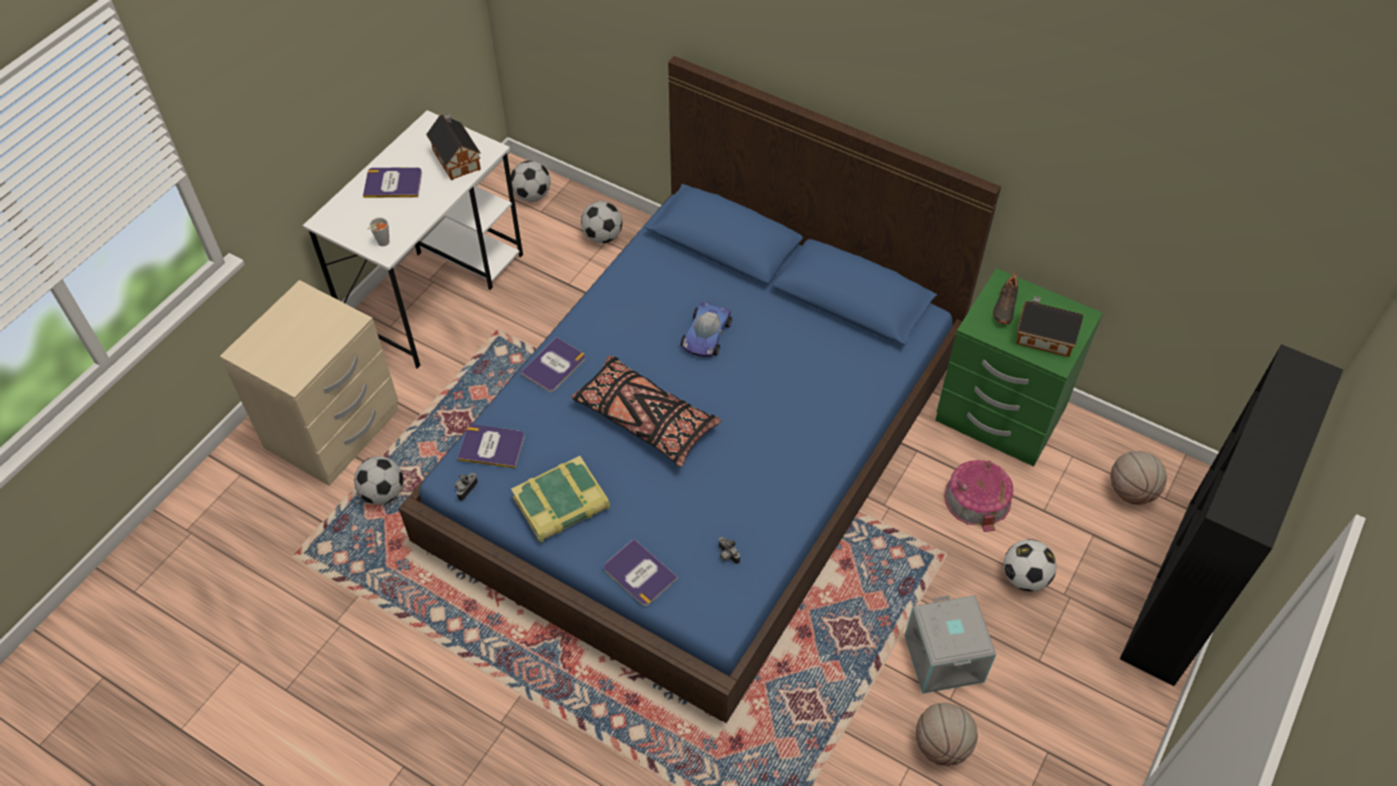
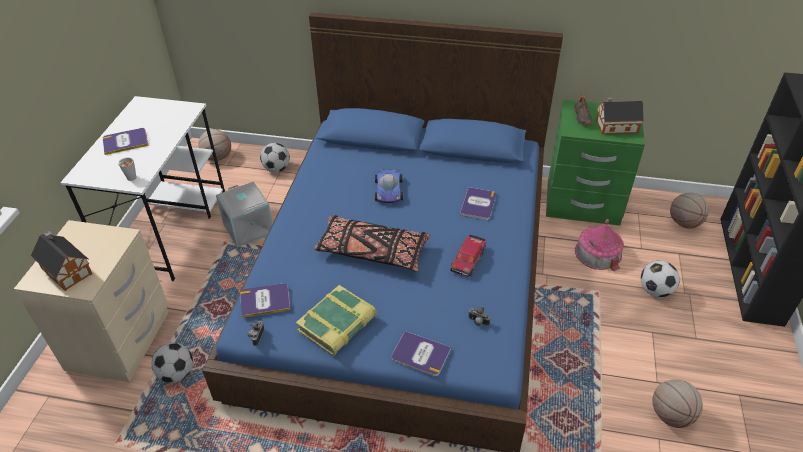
camera: 20 degrees left, 10 degrees down
toy house [426,114,481,180] -> toy house moved to [31,231,92,291]
football [511,161,550,202] -> basketball [198,129,231,161]
book [520,337,586,392] -> book moved to [460,187,496,220]
grey storage box [904,595,996,694] -> grey storage box moved to [216,182,273,247]
none -> toy car [450,235,486,277]

